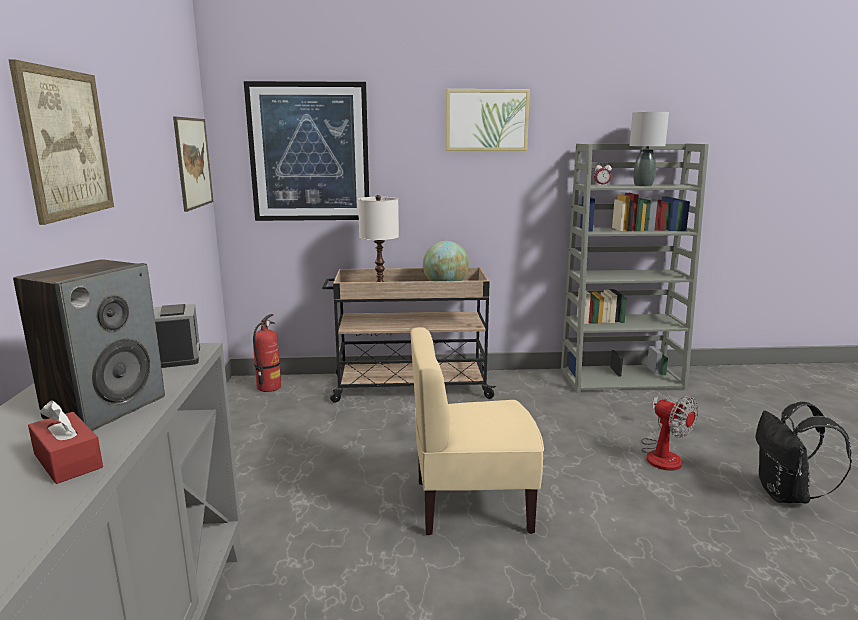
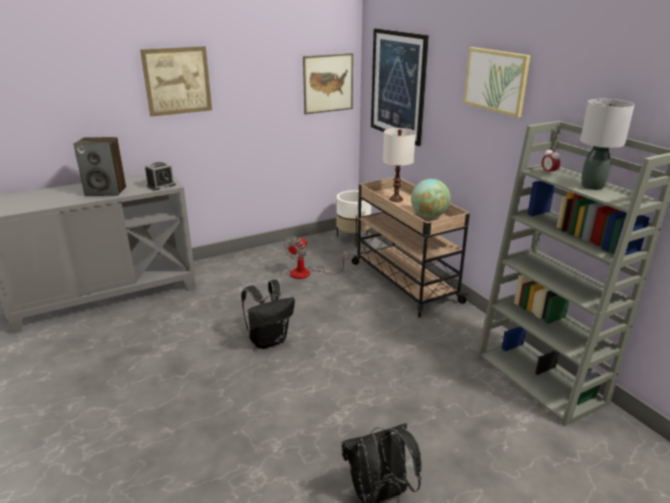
camera: 65 degrees right, 10 degrees up
red tissue box [28,400,103,484] -> none
fire extinguisher [253,314,281,392] -> white planter [336,190,371,243]
beige chair [411,327,544,535] -> black backpack [241,280,295,349]
fan [641,396,698,471] -> fan moved to [284,236,348,279]

